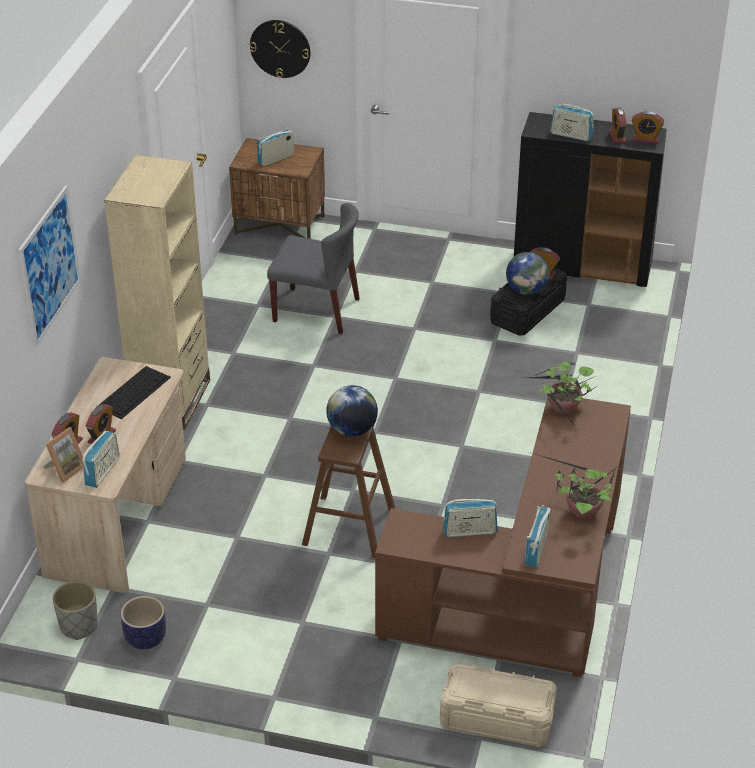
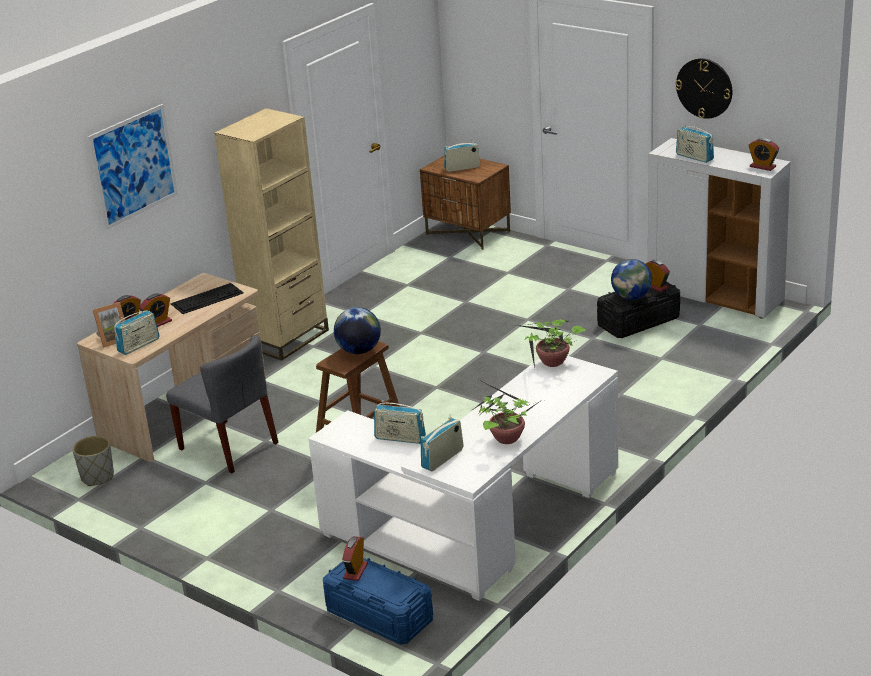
camera: 25 degrees right, 10 degrees down
planter [120,596,166,650] -> none
wall clock [250,20,310,78] -> wall clock moved to [675,58,732,119]
grey chair [267,203,360,334] -> grey chair moved to [166,335,279,474]
brown desk [375,397,631,677] -> white desk [308,356,618,601]
beige storage box [440,663,557,748] -> blue storage box [323,558,433,645]
black cabinet [514,112,667,287] -> white cabinet [648,138,791,319]
alarm clock [609,108,627,143] -> alarm clock moved to [342,536,368,581]

